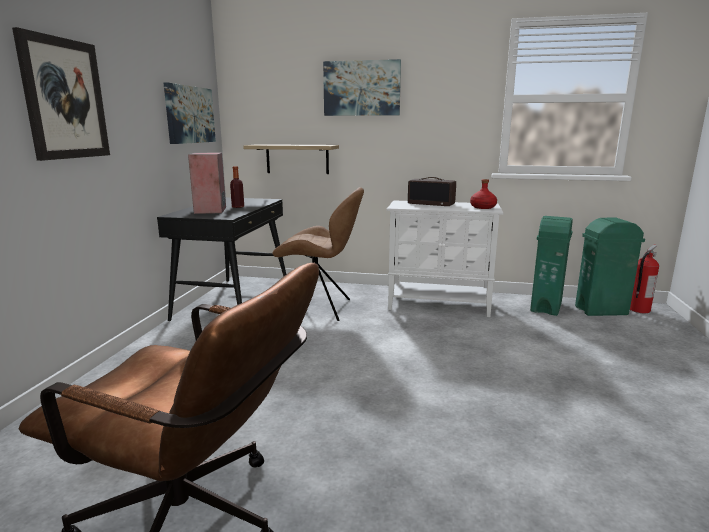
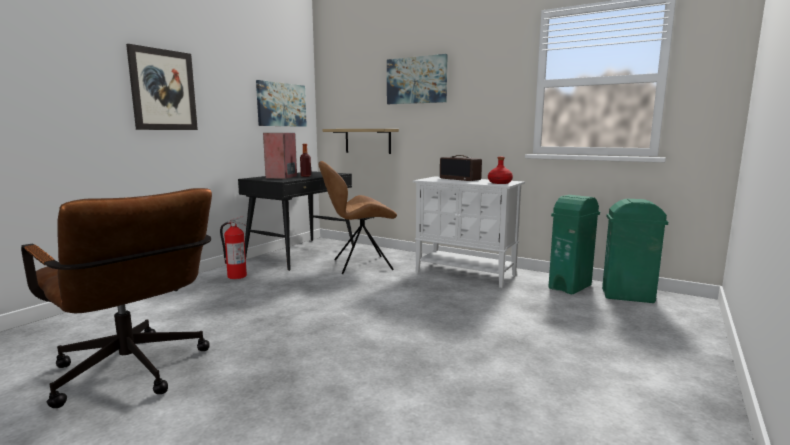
camera: 20 degrees right, 5 degrees down
brown chair [272,187,364,321] -> brown chair turned 135 degrees clockwise [318,161,397,274]
fire extinguisher [630,245,659,313] -> fire extinguisher moved to [220,216,247,279]

